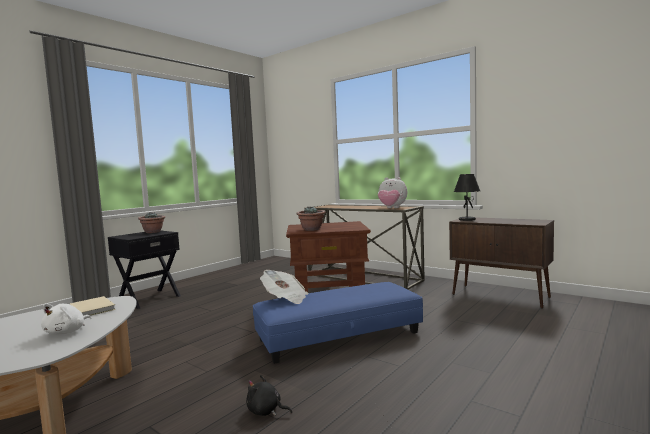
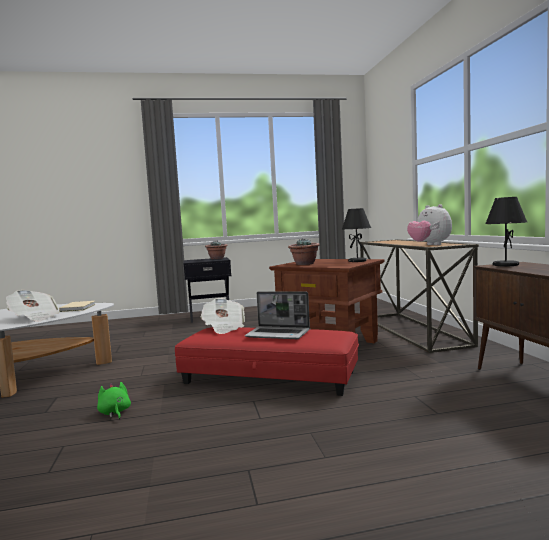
camera: 40 degrees right, 0 degrees up
white plush toy [41,304,91,335] -> newspaper [6,290,60,321]
black plush toy [246,375,292,416] -> green plush toy [97,382,131,419]
blue ottoman [253,282,423,364] -> red ottoman [175,327,359,396]
none -> laptop [245,292,310,339]
none -> black table lamp [342,208,371,262]

